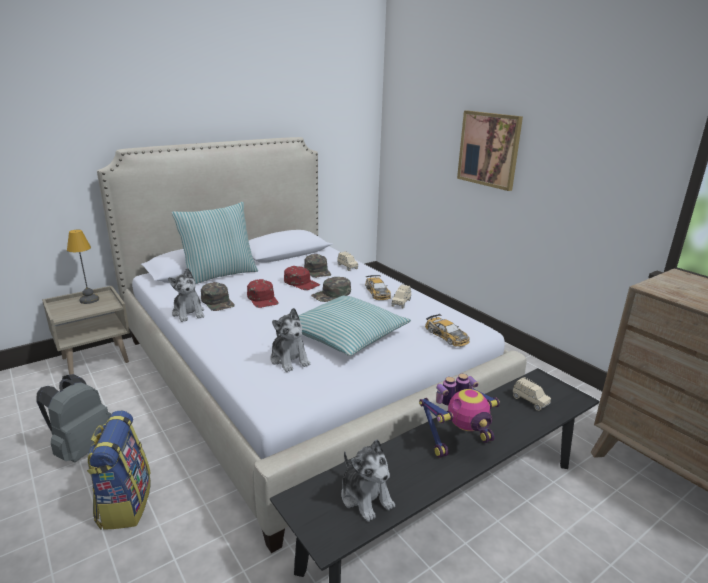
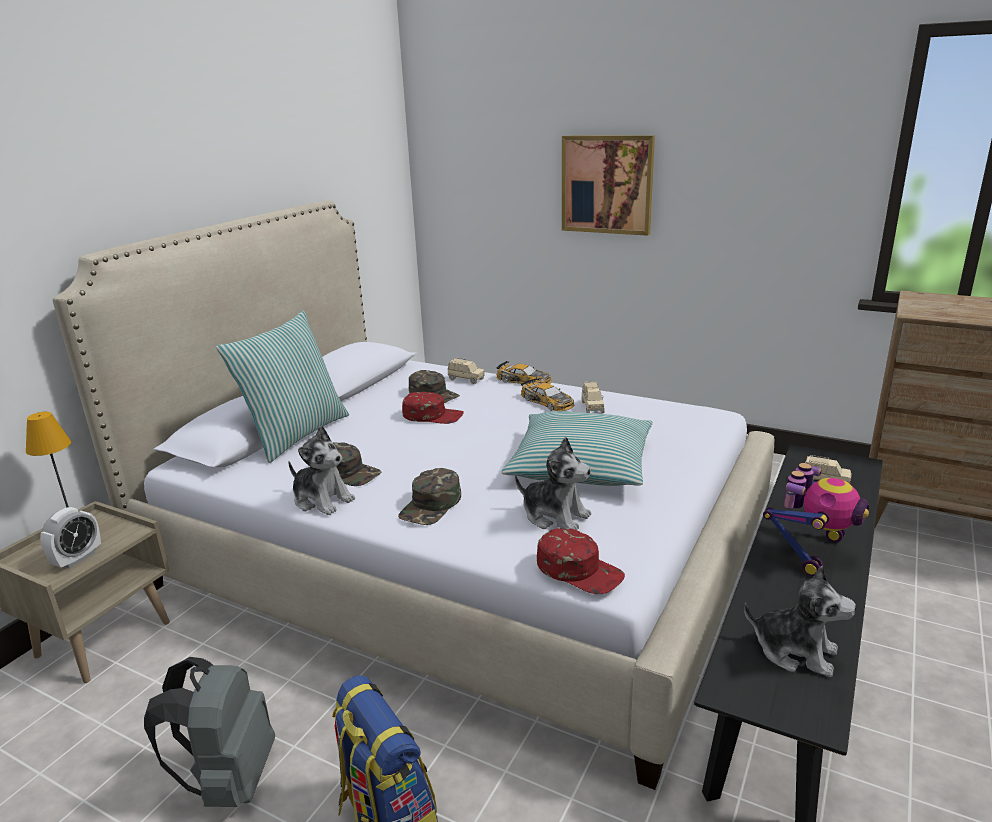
camera: 25 degrees left, 0 degrees up
red cap [247,279,278,308] -> red cap moved to [537,529,625,594]
green cap [311,277,351,302] -> green cap moved to [398,468,461,525]
toy car [425,314,470,347] -> toy car moved to [496,361,552,385]
none -> alarm clock [40,507,101,569]

